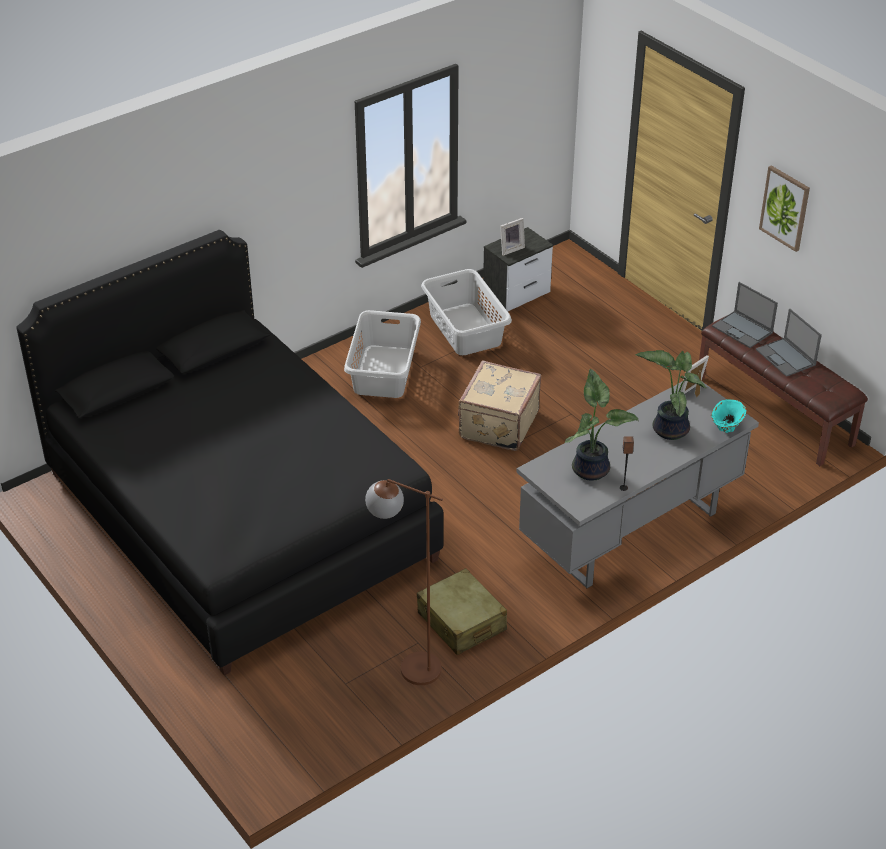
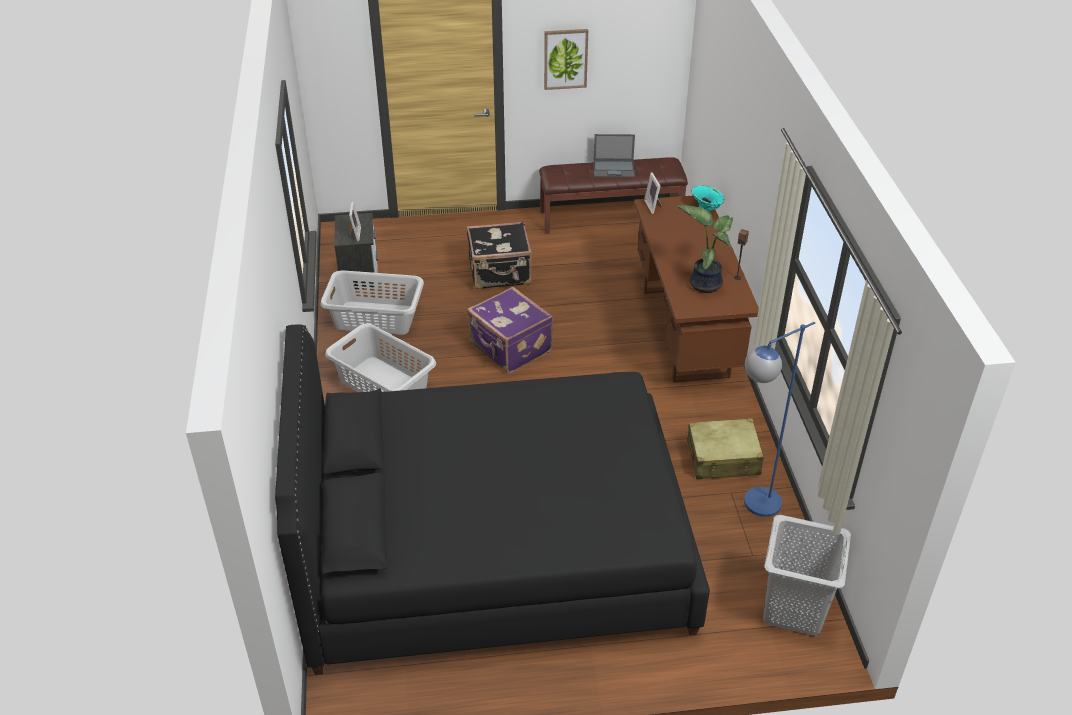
camera: 60 degrees left, 0 degrees up
brown floor lamp [365,479,443,685] -> blue floor lamp [744,322,815,517]
beige suitcase [458,360,541,451] -> purple suitcase [467,287,553,373]
grey desk [516,381,759,588] -> brown desk [634,196,759,383]
potted plant [636,350,706,440] -> none
laptop [712,282,778,348] -> none
none -> black suitcase [467,221,532,289]
none -> grey laundry basket [763,515,851,636]

